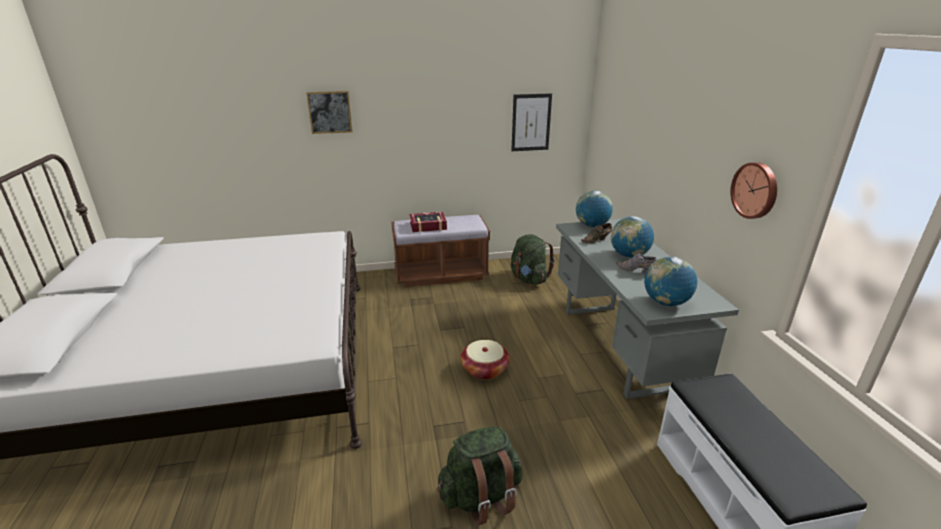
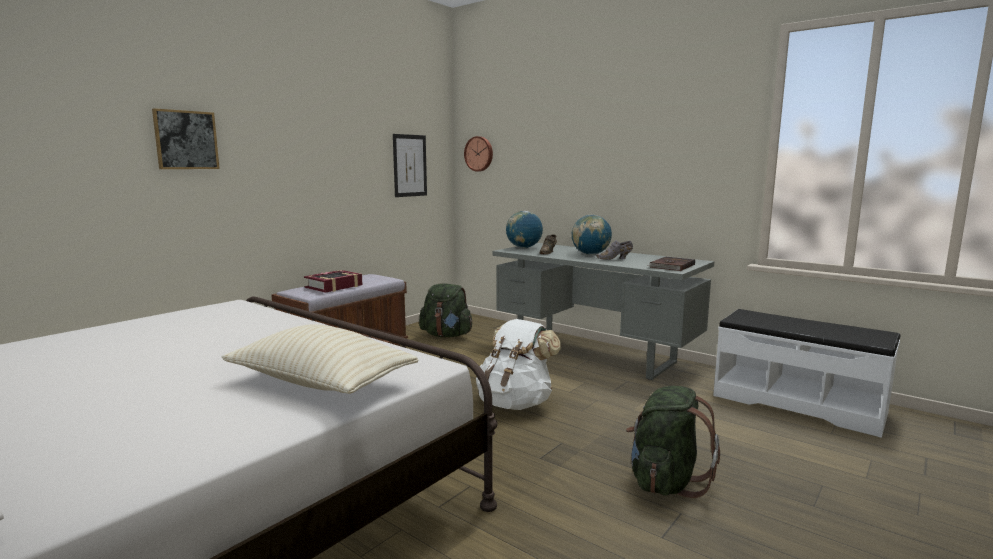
camera: 40 degrees left, 15 degrees down
basket [461,340,510,380] -> white backpack [476,319,561,410]
globe [644,257,698,306] -> brown book [647,257,695,271]
wall clock [730,162,777,219] -> wall clock moved to [464,136,493,172]
none -> beige pillow [222,324,418,394]

